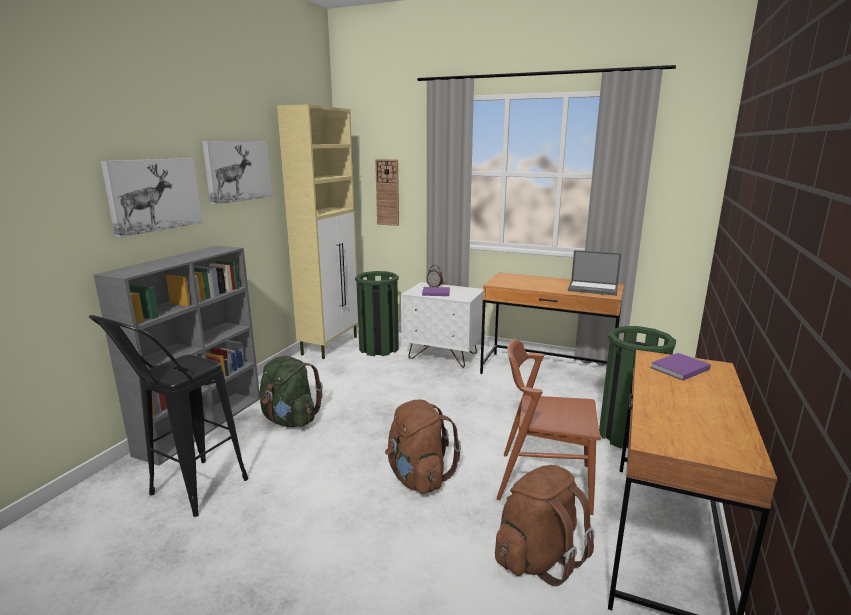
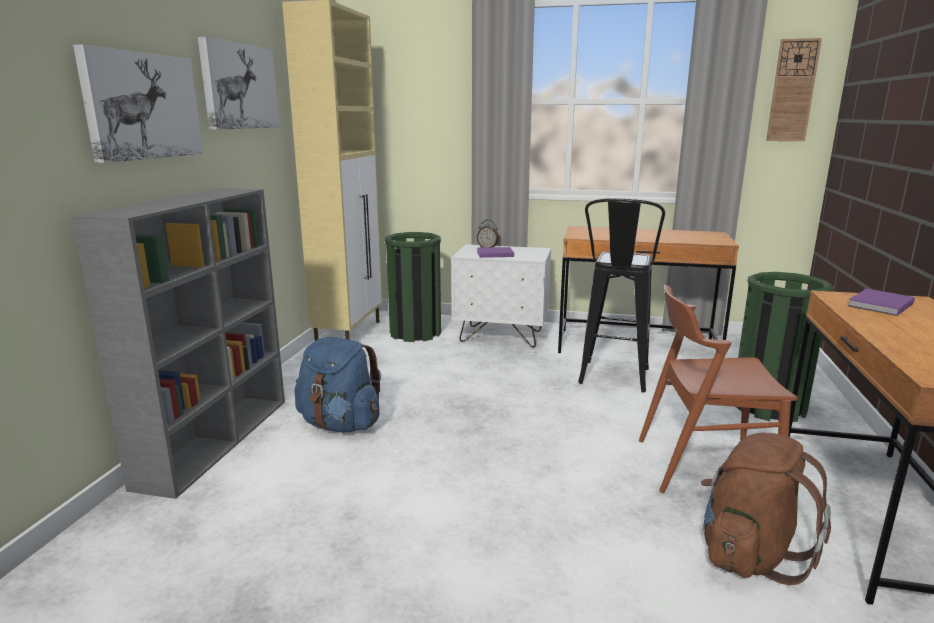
camera: 10 degrees left, 0 degrees up
black stool [89,315,248,517] -> black stool moved to [578,198,665,392]
green backpack [260,356,323,427] -> blue backpack [295,337,381,433]
wall clock [375,159,399,226] -> wall clock moved to [766,38,822,141]
brown backpack [385,400,461,494] -> none
laptop [568,250,621,296] -> none

